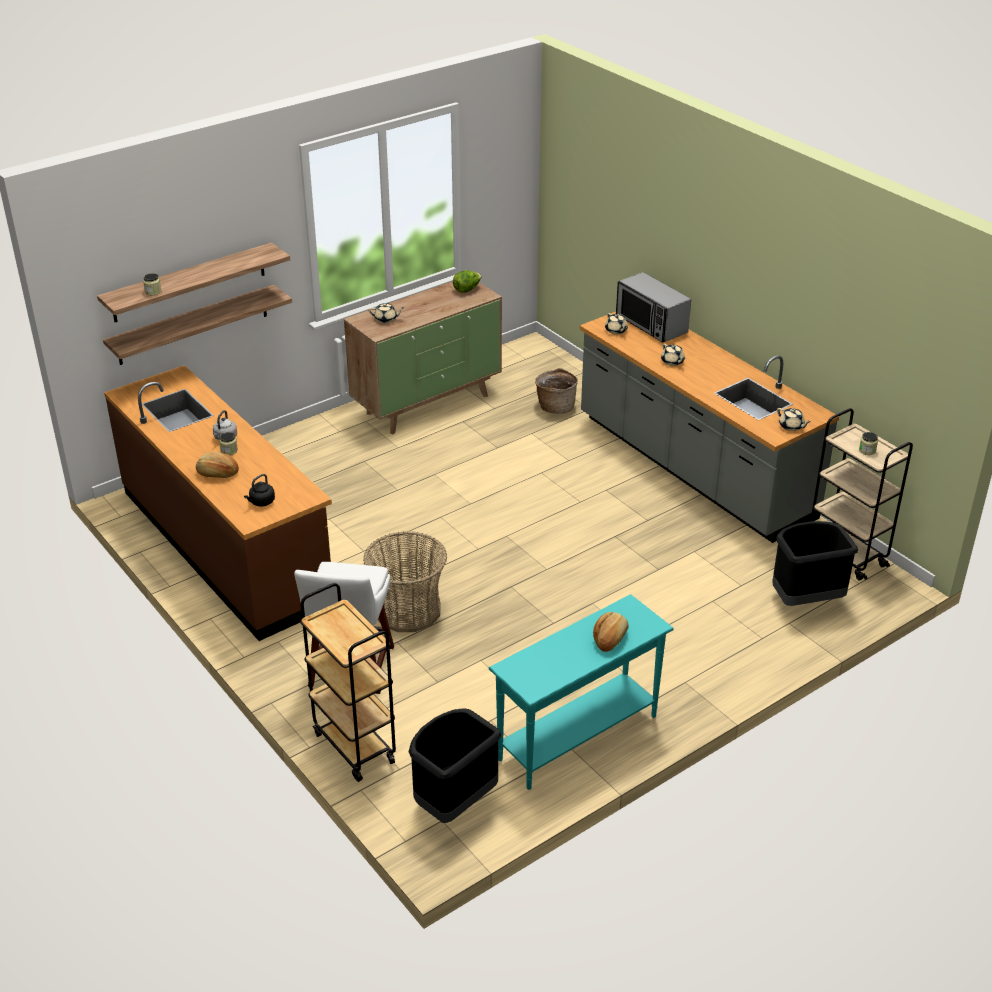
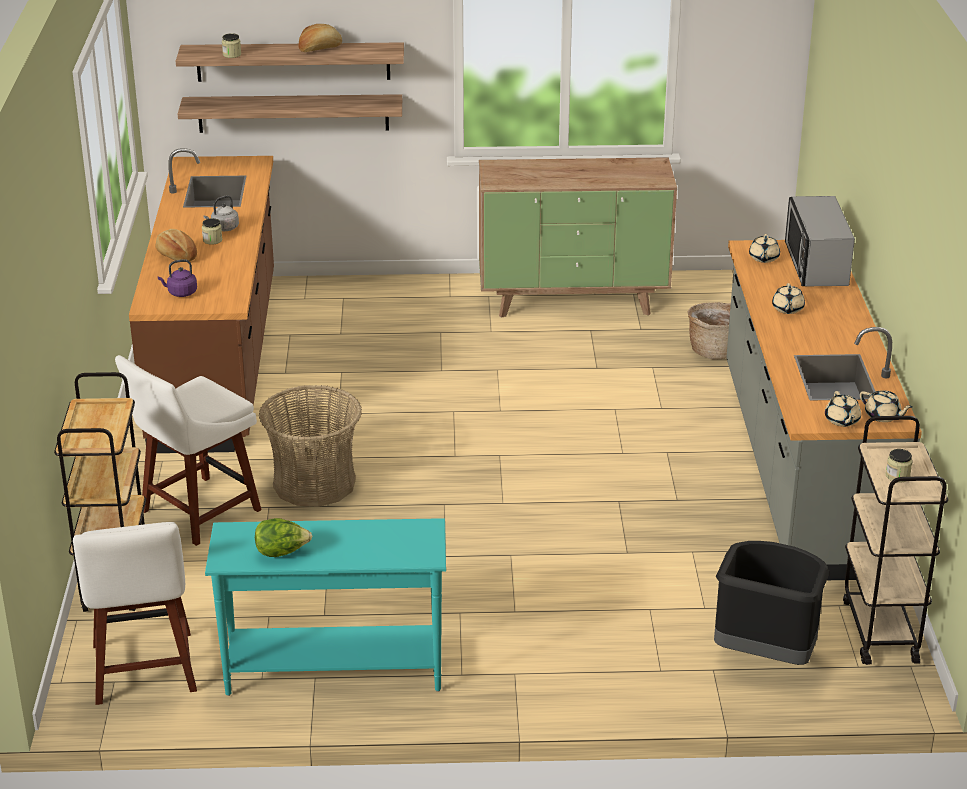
camera: 35 degrees right, 5 degrees down
black kettle [244,474,275,506] -> purple kettle [158,259,197,297]
beige teapot [368,303,404,323] -> beige teapot moved to [860,390,912,422]
black trash can [408,708,501,823] -> white stool [73,522,197,705]
lettuce [453,270,482,293] -> lettuce moved to [255,518,312,557]
bread [593,612,629,652] -> bread moved to [298,24,342,52]

